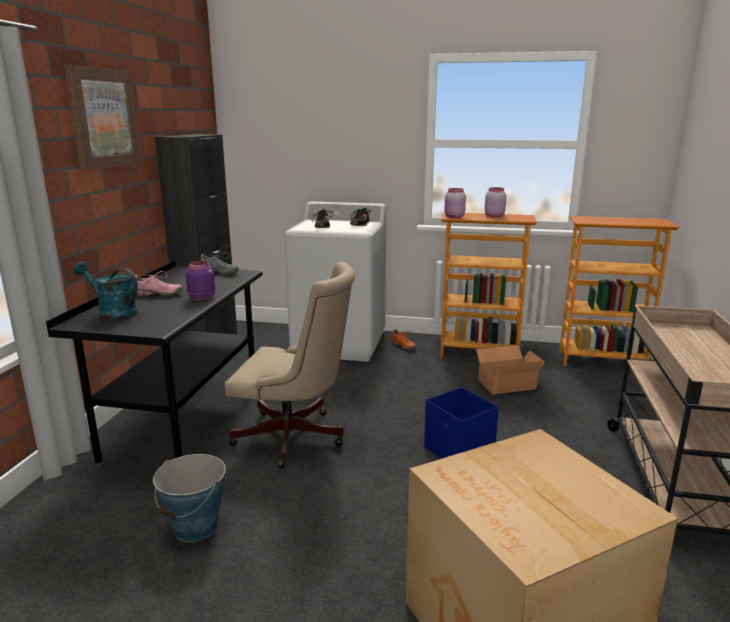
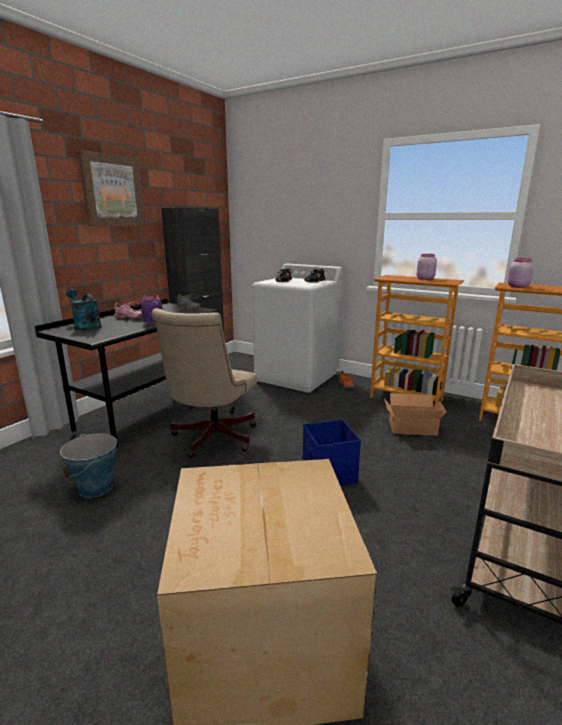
camera: 20 degrees right, 0 degrees up
beige office chair [224,262,355,468] -> beige office chair turned 75 degrees clockwise [152,308,257,458]
pink jar [444,188,466,218] -> pink jar moved to [508,258,534,288]

